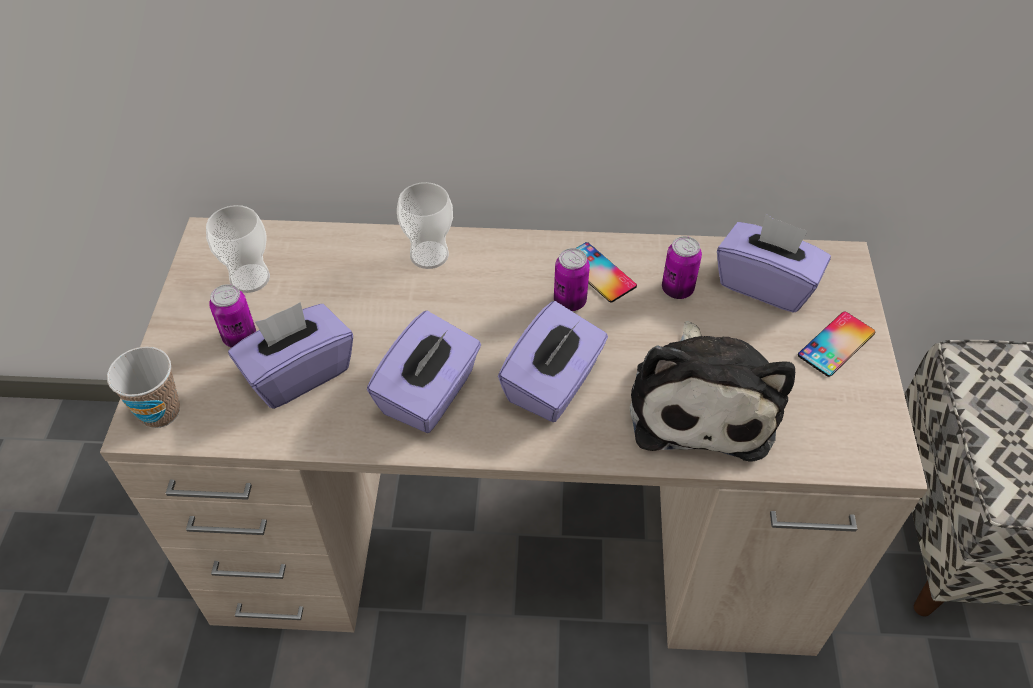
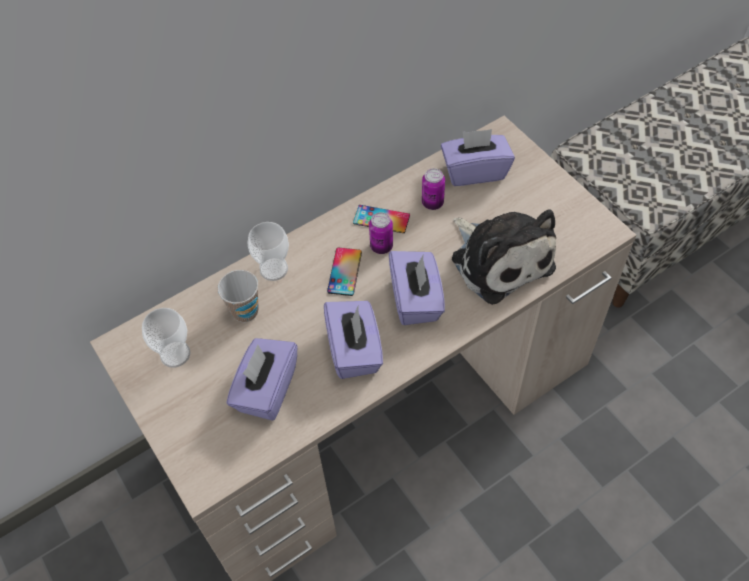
camera: 35 degrees left, 5 degrees up
cup [107,347,180,428] -> cup moved to [217,270,259,322]
can [209,284,256,348] -> none
phone [798,312,875,377] -> phone moved to [327,248,362,296]

